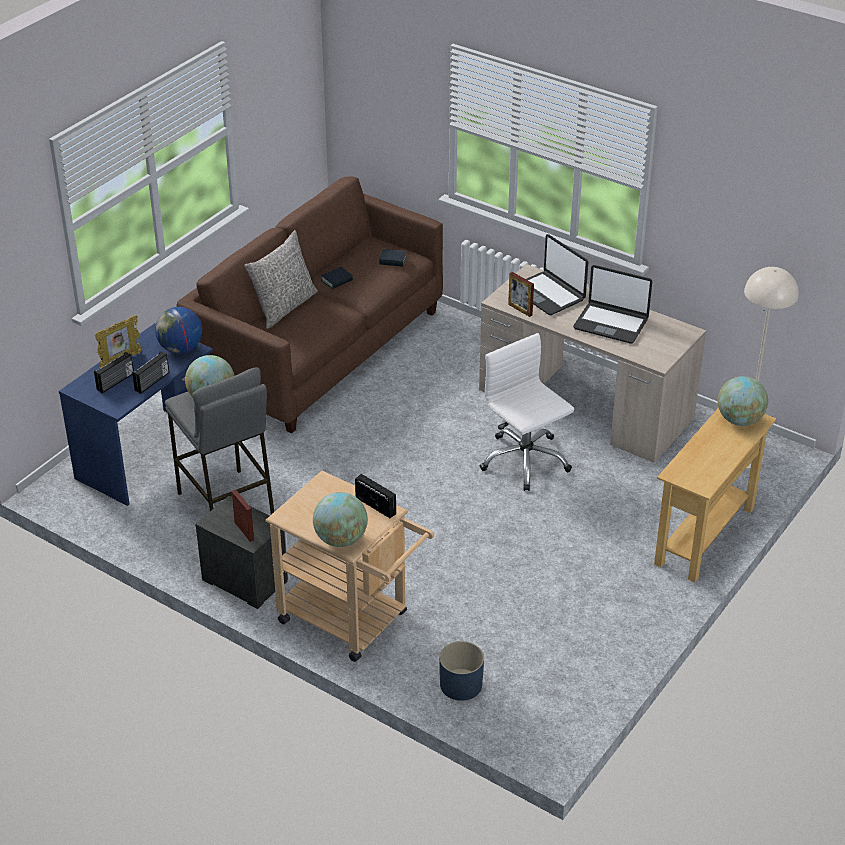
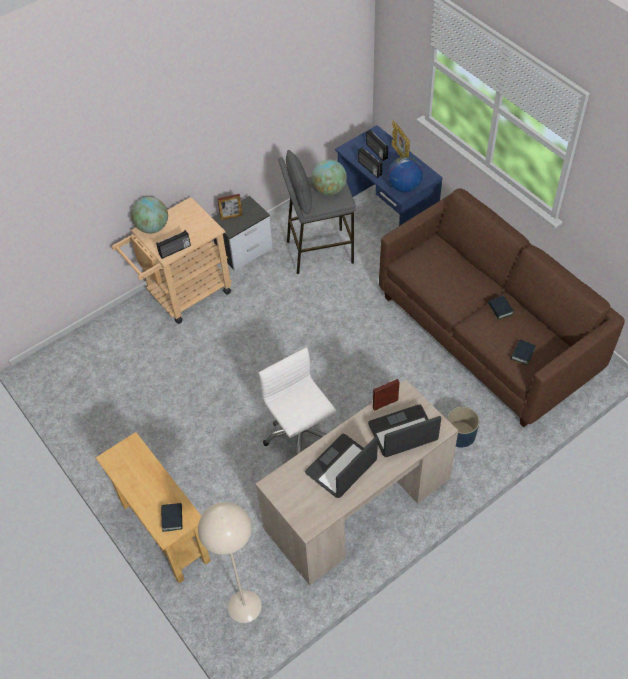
camera: 110 degrees right, 15 degrees up
grey pillow [244,230,318,329] -> none
blue planter [439,641,484,701] -> blue planter moved to [447,407,479,447]
white office chair [480,333,574,491] -> white office chair turned 105 degrees counterclockwise [259,347,336,455]
globe [718,376,768,426] -> book [161,503,182,532]

